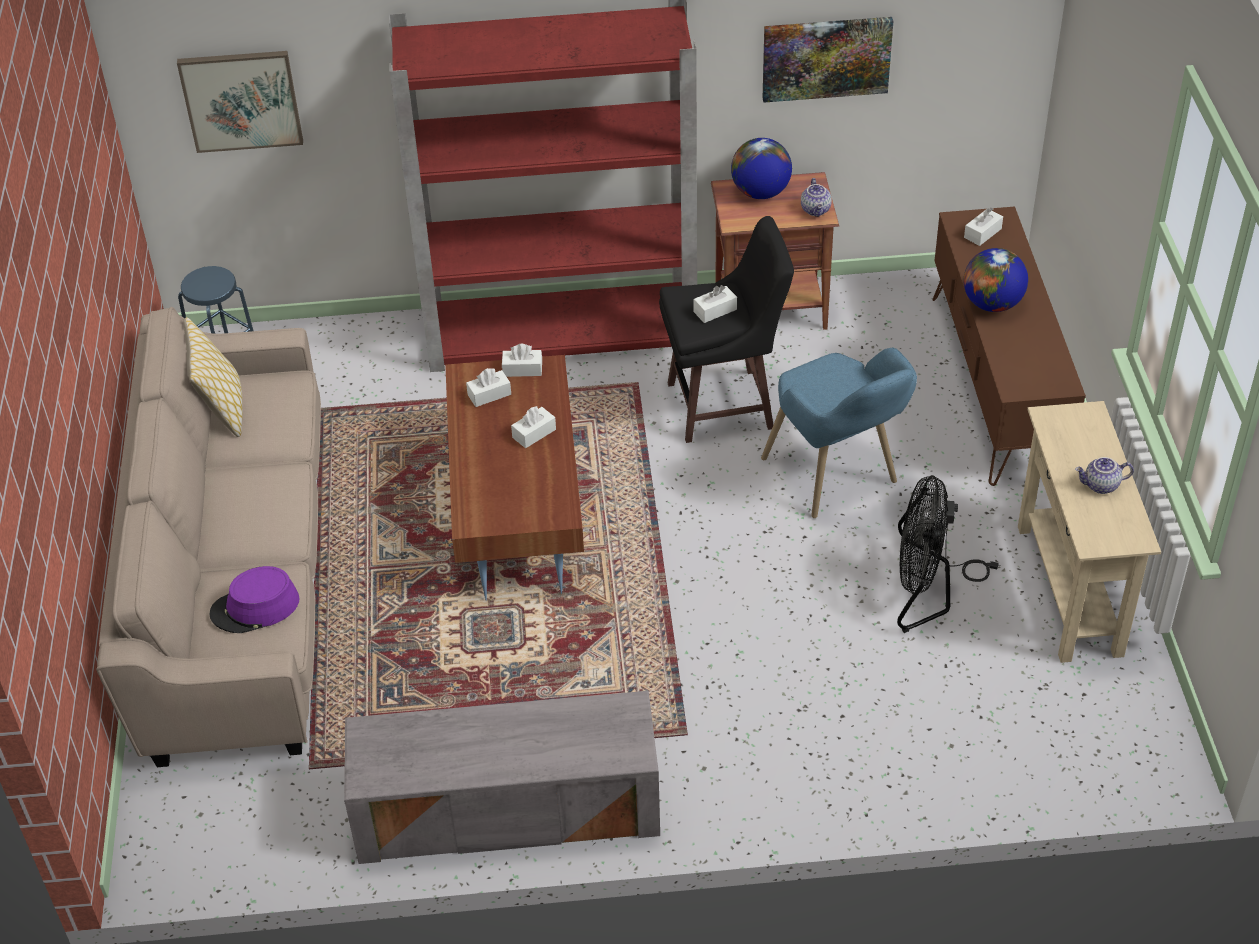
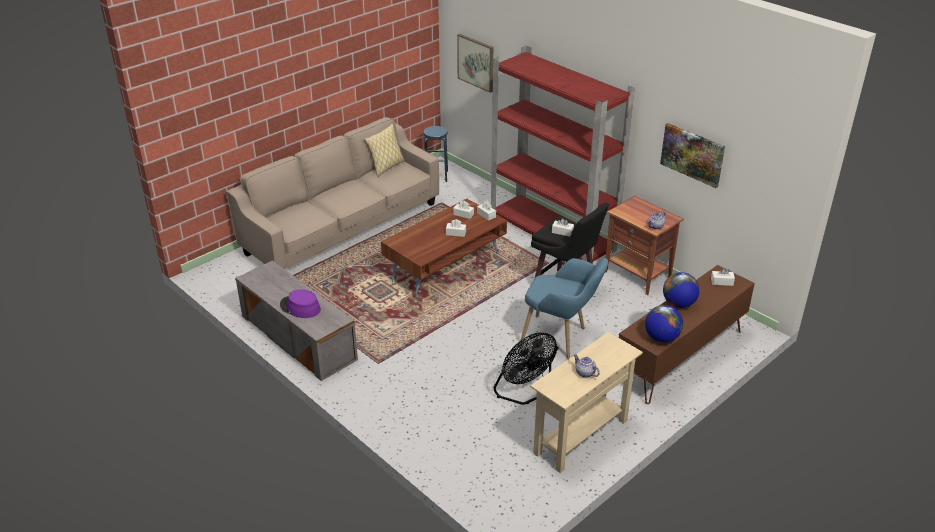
camera: 50 degrees right, 10 degrees down
purple hat [209,566,299,633] -> purple hat moved to [280,289,321,318]
globe [731,138,792,199] -> globe moved to [645,305,683,343]
blue armchair [761,348,917,518] -> blue armchair turned 90 degrees counterclockwise [520,258,608,359]

